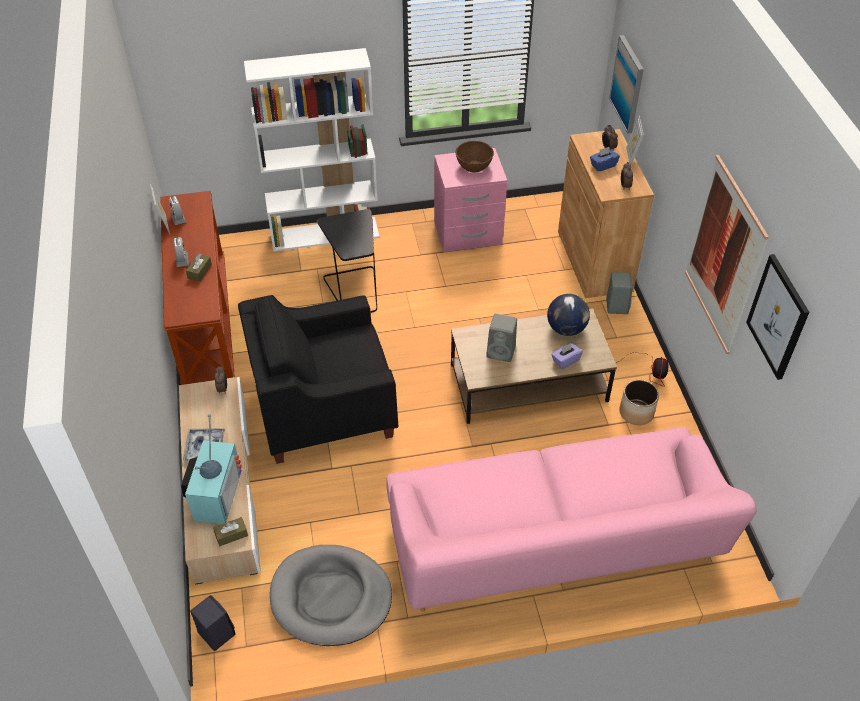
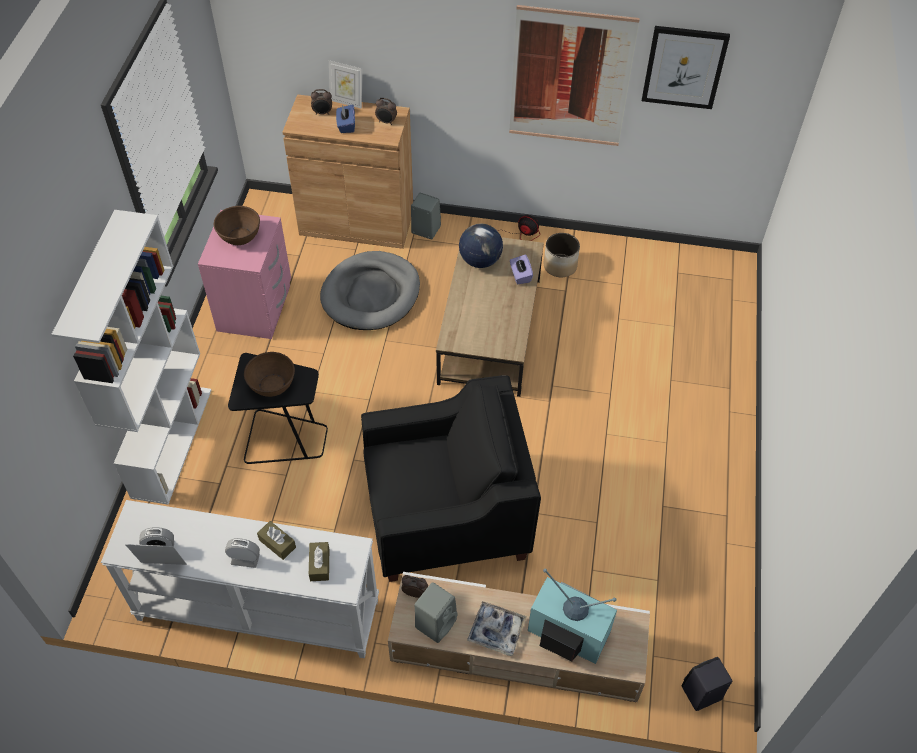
camera: 70 degrees left, 5 degrees up
brown console table [160,191,235,385] -> white console table [101,500,379,658]
brown tissue box [213,517,248,546] -> brown tissue box moved to [309,542,329,581]
black armchair [238,295,398,464] -> black armchair turned 105 degrees counterclockwise [361,375,541,582]
grey dog bed [270,545,392,646] -> grey dog bed moved to [320,251,420,330]
pink sofa [386,427,756,612] -> none
grey speaker [486,314,517,362] -> grey speaker moved to [415,582,457,643]
picture [609,35,644,133] -> none
none -> brown bowl [244,352,295,397]

